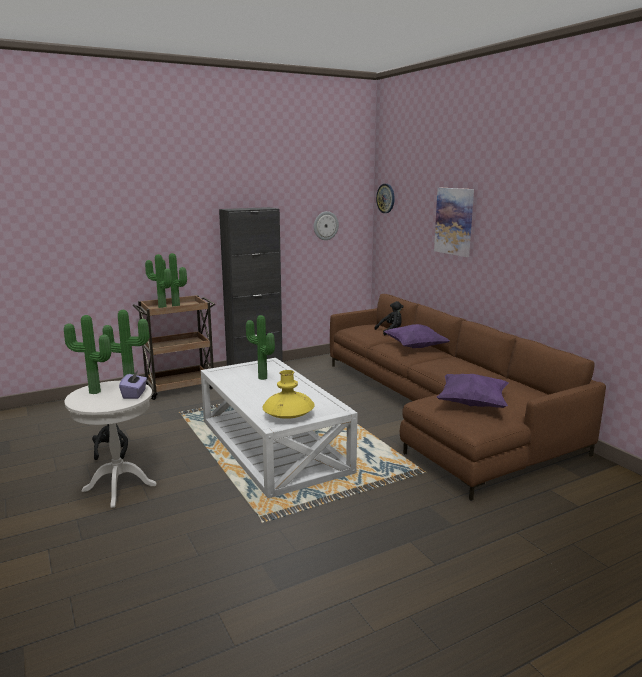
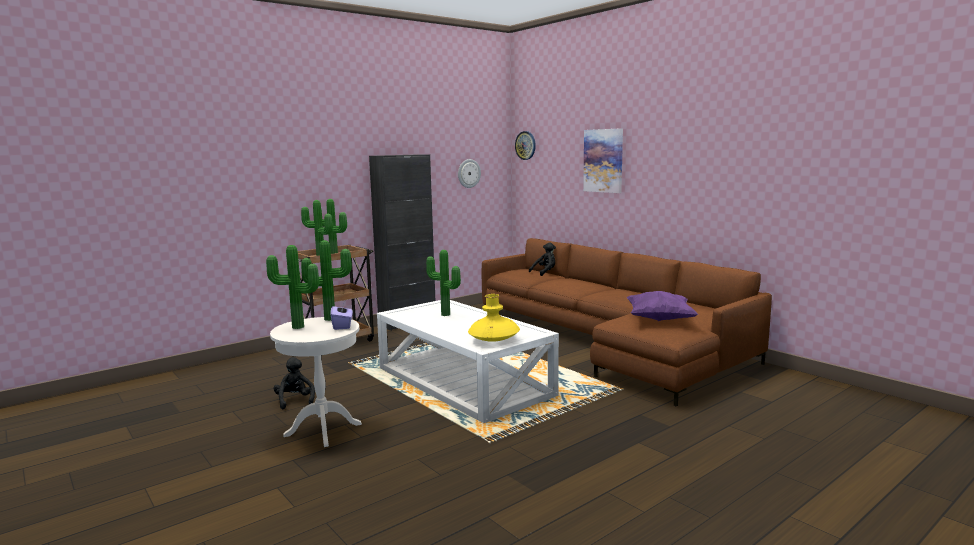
camera: 10 degrees left, 5 degrees down
purple pillow [384,324,450,348] -> none

